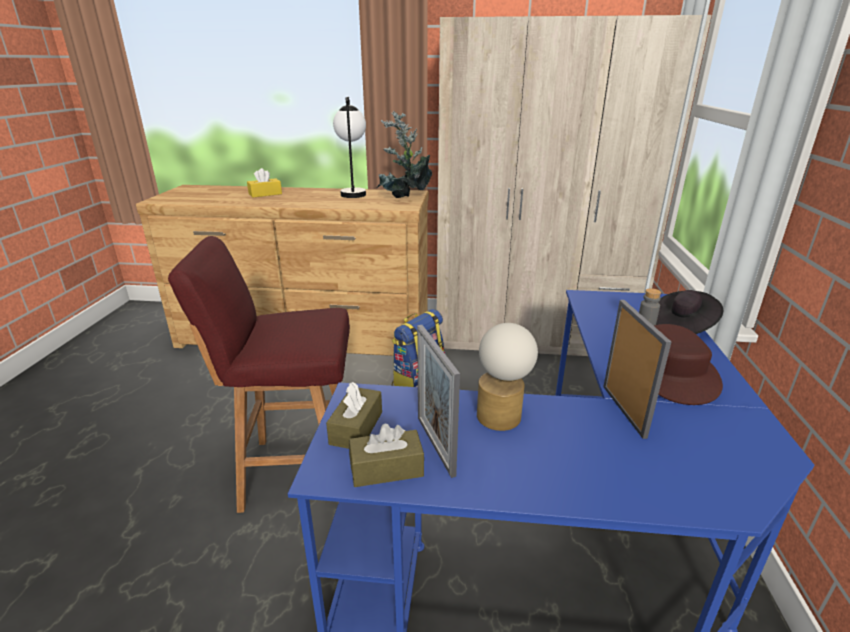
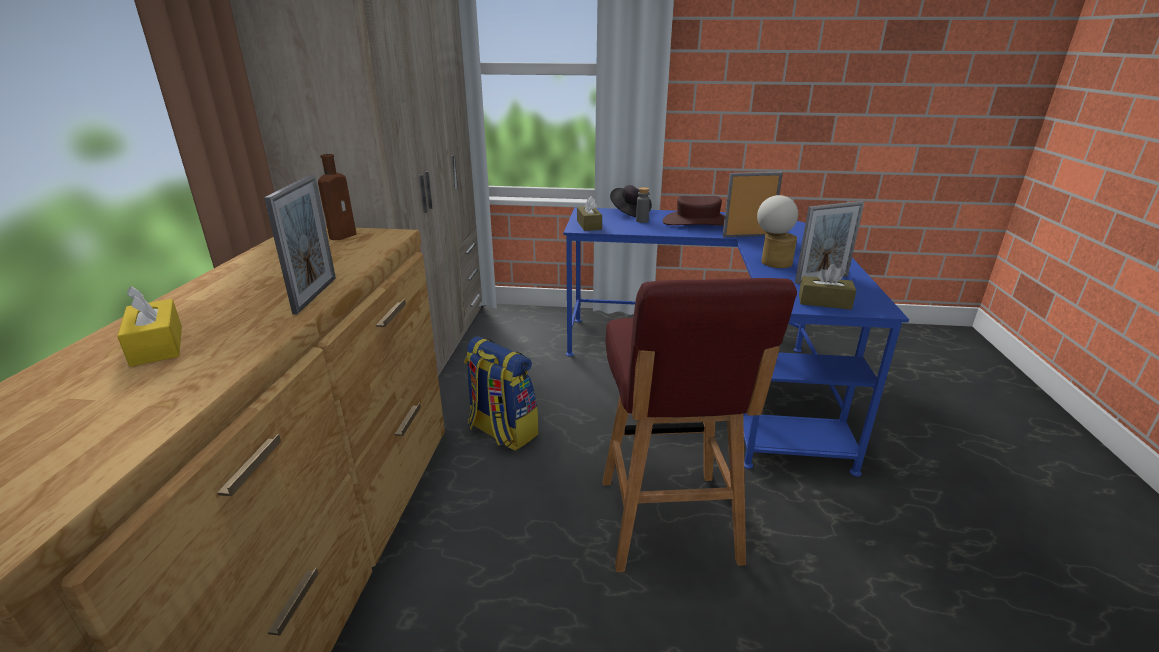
camera: 90 degrees left, 0 degrees up
table lamp [333,97,366,198] -> none
brown tissue box [349,423,424,487] -> brown tissue box moved to [577,197,602,231]
potted plant [377,111,432,198] -> brown bottle [318,154,356,240]
none -> picture frame [264,175,336,314]

